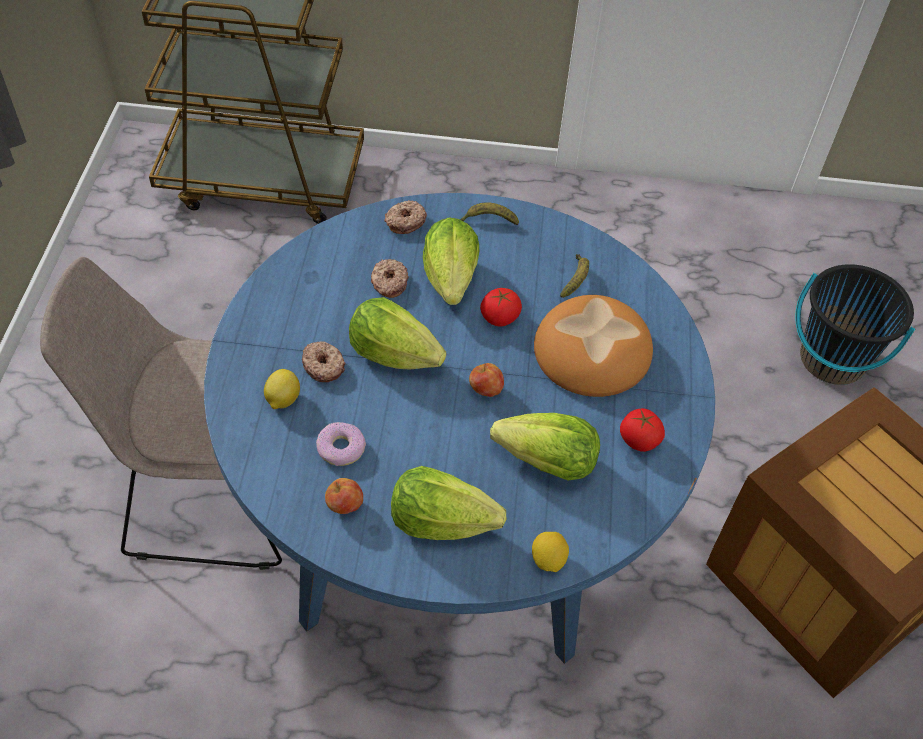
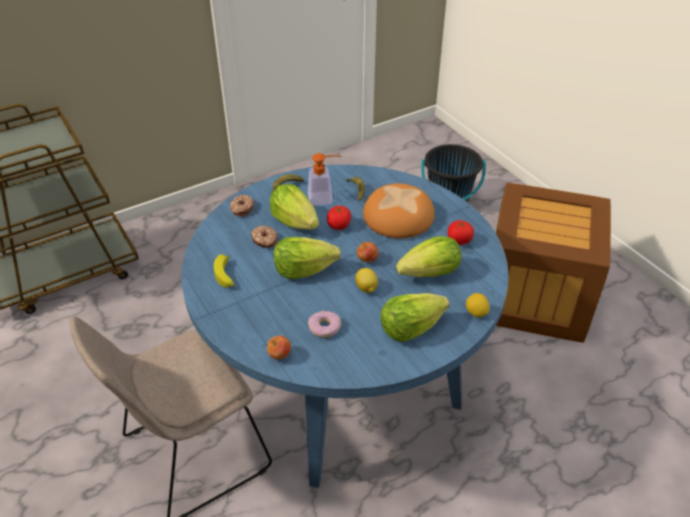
camera: 35 degrees left, 10 degrees down
lemon [264,369,300,409] -> lemon moved to [355,268,378,293]
donut [302,341,346,382] -> none
apple [325,478,363,514] -> apple moved to [267,335,291,359]
none -> banana [214,255,234,288]
none -> soap dispenser [308,153,341,206]

